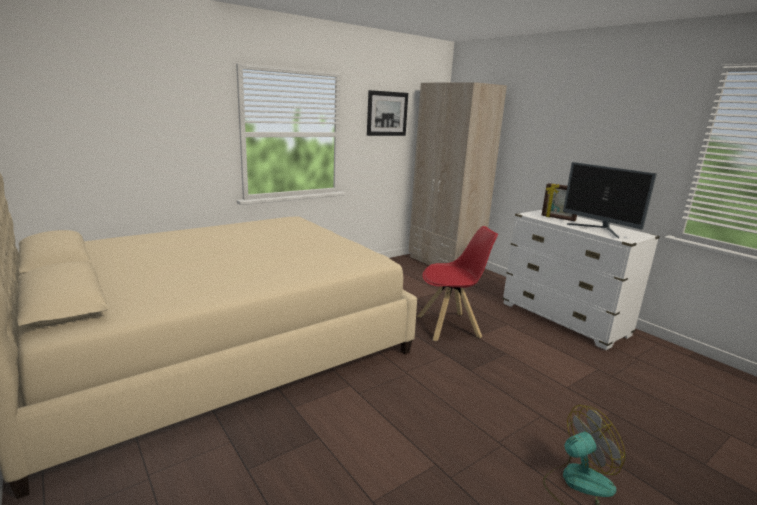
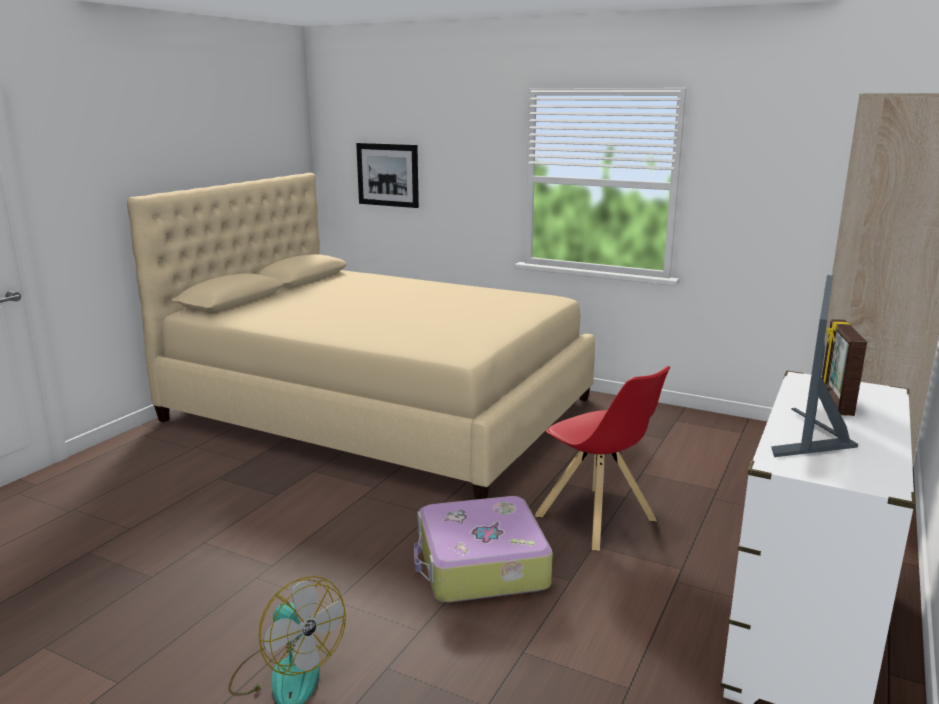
camera: 65 degrees right, 0 degrees up
picture [367,90,408,136] -> picture moved to [356,143,419,208]
none -> suitcase [414,496,553,603]

